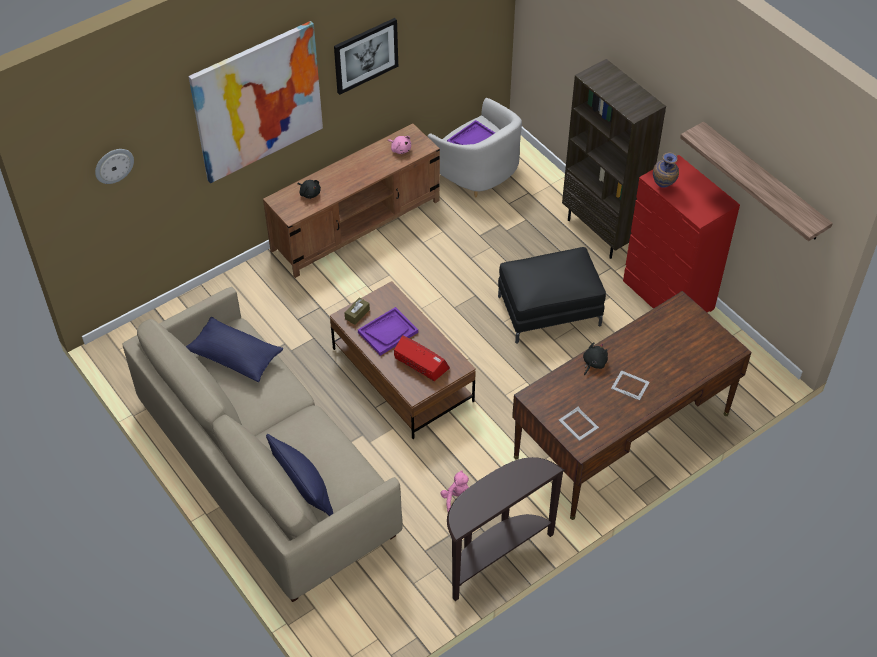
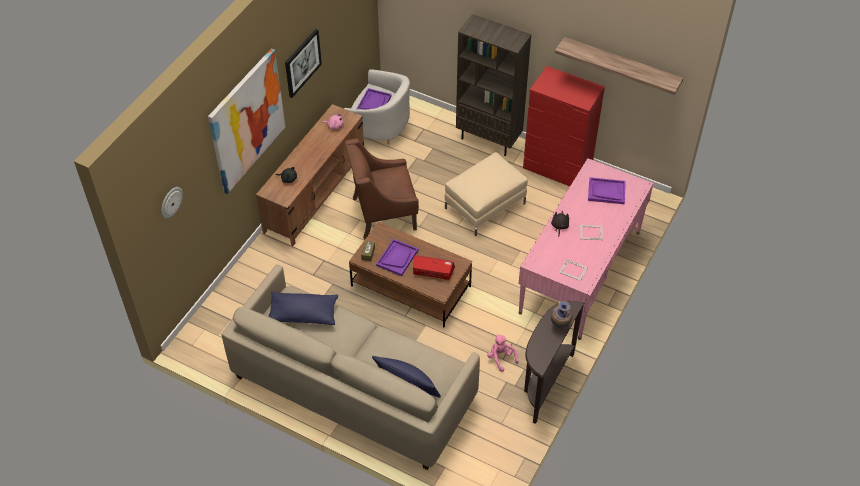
camera: 25 degrees left, 0 degrees up
black ottoman [498,247,606,344] -> beige ottoman [445,152,528,236]
brown desk [512,291,752,520] -> pink desk [519,158,653,340]
vase [653,152,679,188] -> vase moved to [551,301,573,328]
none -> brown armchair [345,138,419,240]
none -> purple tray [588,177,626,204]

